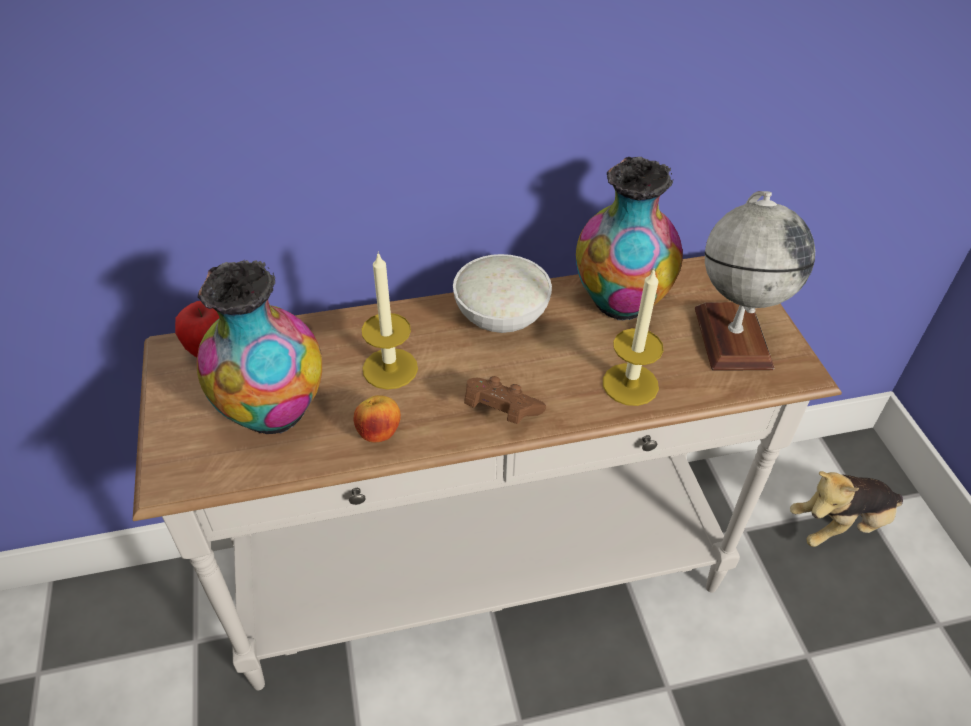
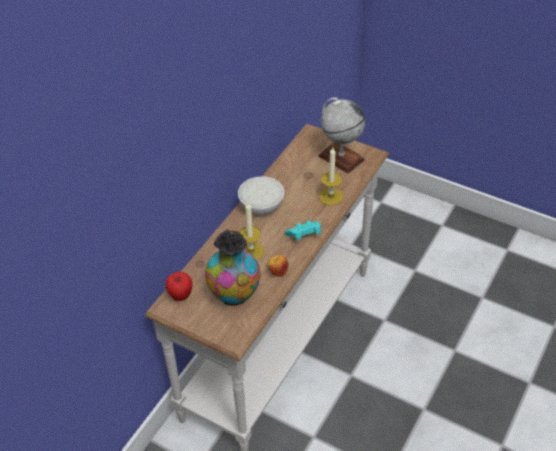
camera: 45 degrees left, 0 degrees up
brown game controller [464,376,546,424] -> turquoise game controller [285,220,321,240]
vase [576,157,683,321] -> none
plush toy [790,471,903,547] -> none

